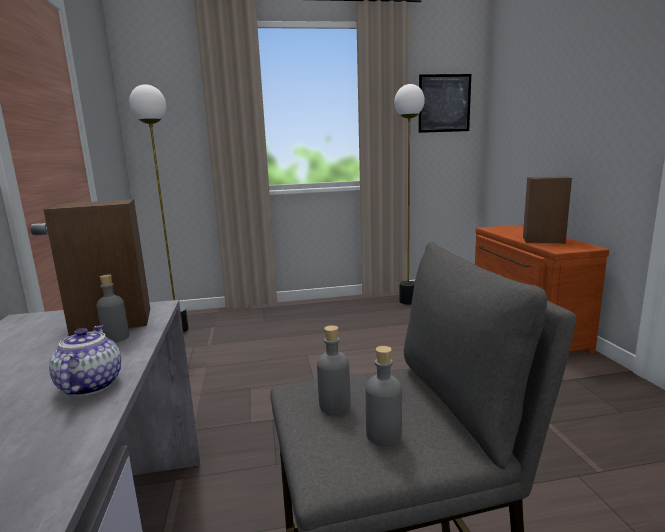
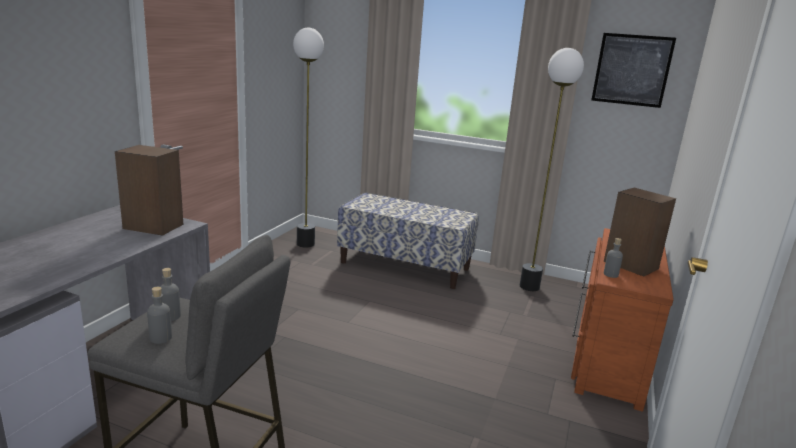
camera: 30 degrees right, 5 degrees up
teapot [49,325,121,396] -> none
grey bottle [97,274,129,343] -> grey bottle moved to [604,238,623,278]
none -> bench [337,193,479,289]

